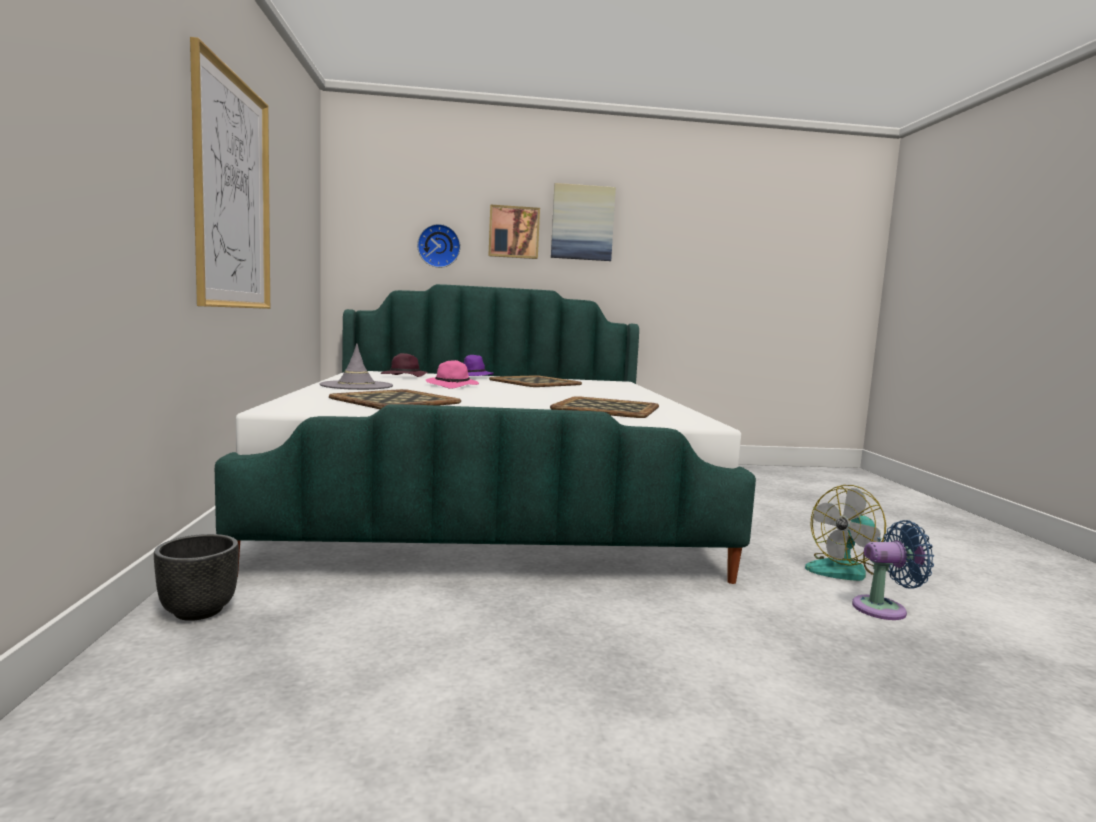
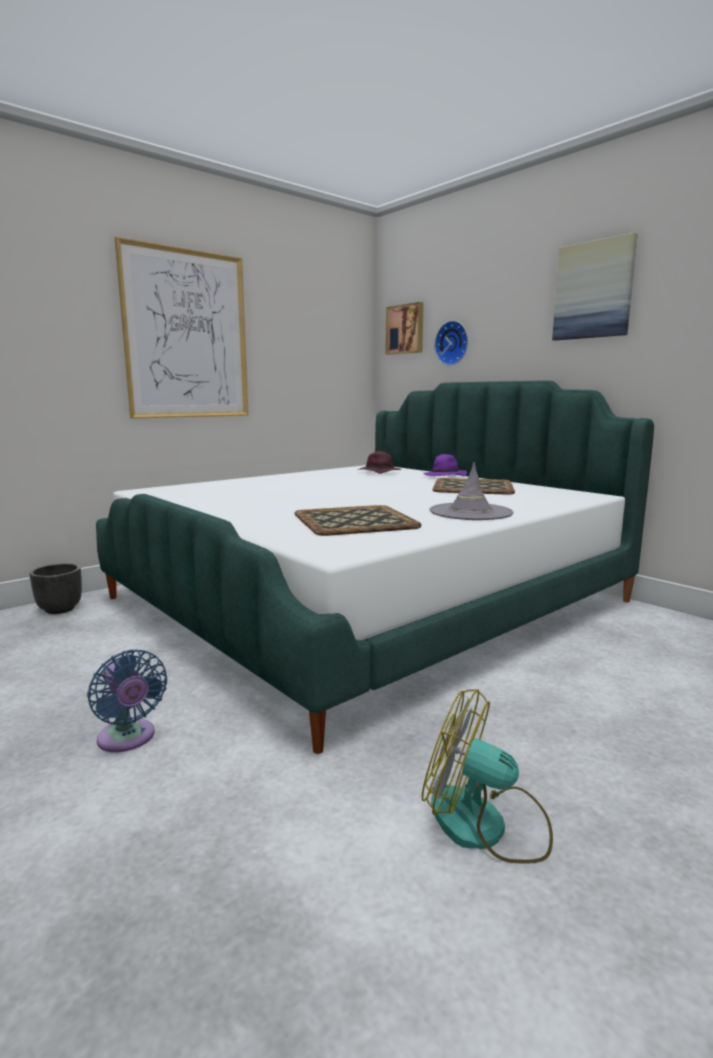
camera: 55 degrees right, 5 degrees up
grey hat [320,343,393,390] -> grey hat moved to [430,462,514,520]
tray [329,389,461,409] -> none
pink hat [426,360,479,389] -> none
picture [488,204,540,259] -> picture moved to [385,302,424,355]
blue fan [852,520,934,620] -> blue fan moved to [87,649,167,752]

